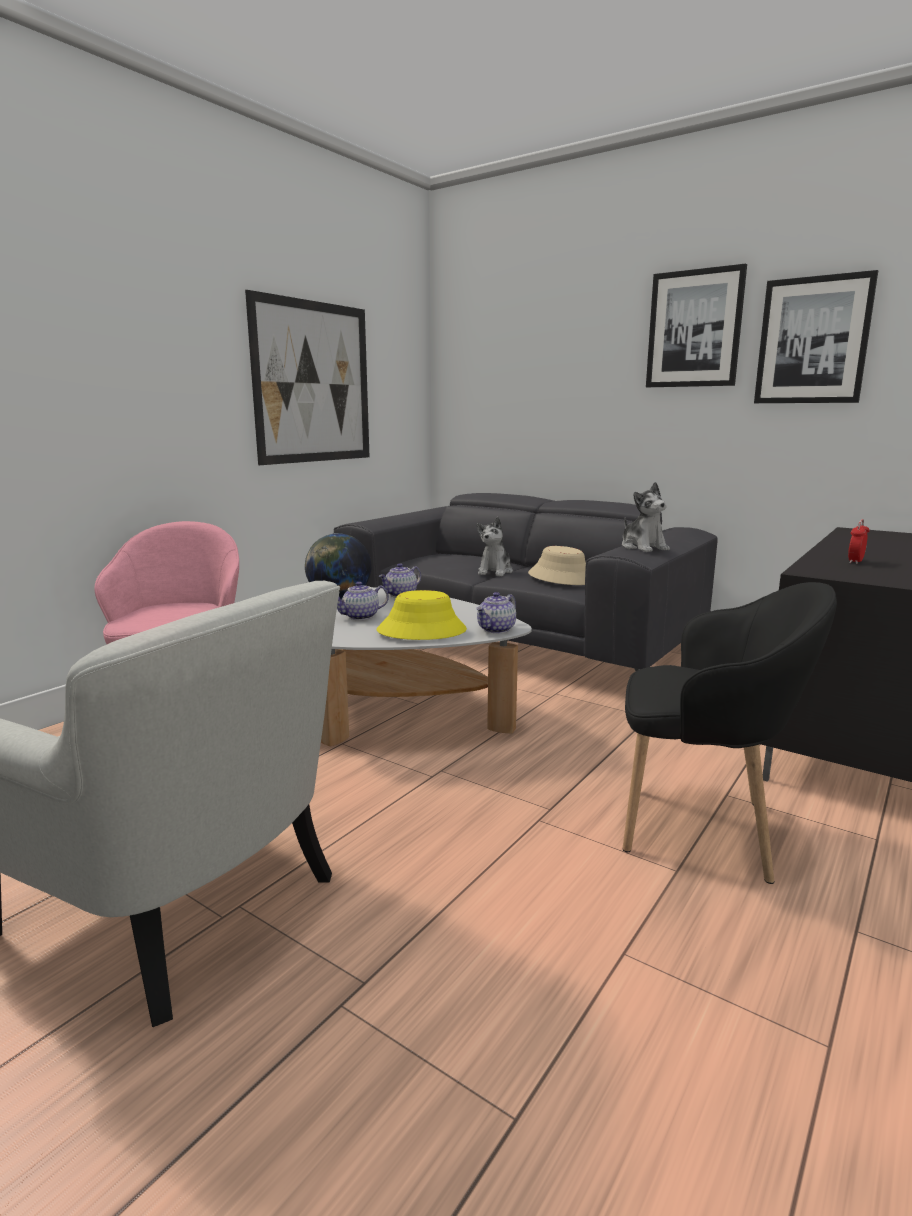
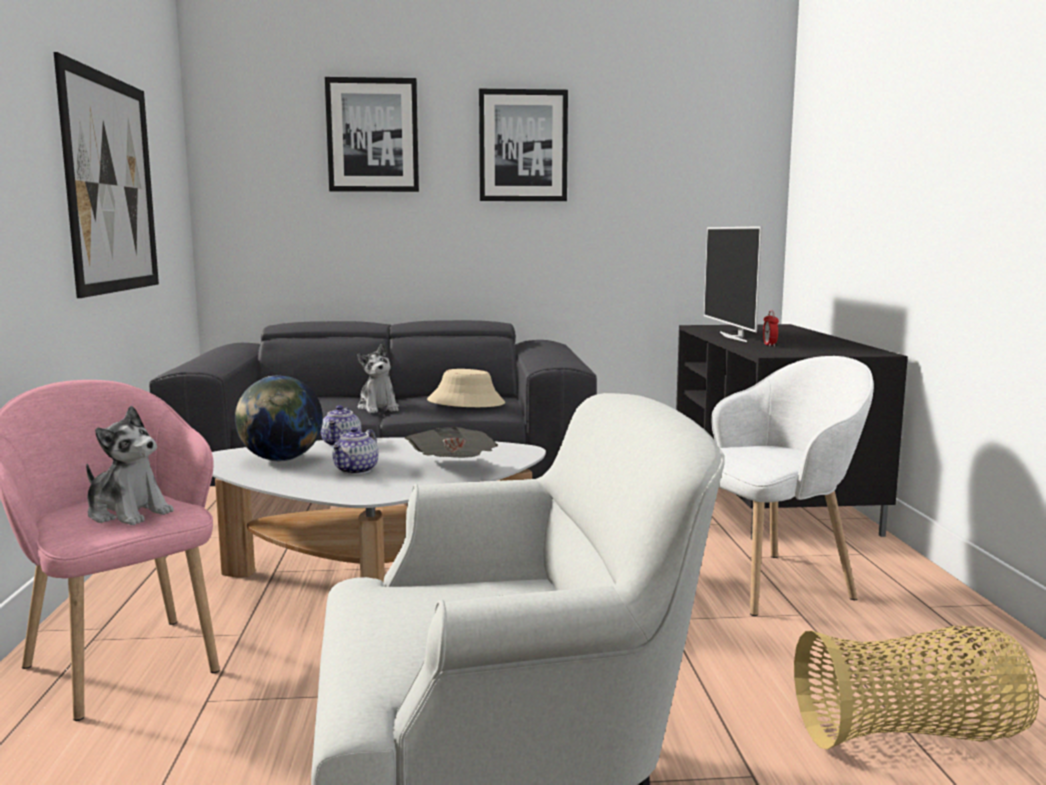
camera: 40 degrees left, 5 degrees down
yellow hat [377,590,467,640] -> newspaper [405,427,498,458]
teapot [476,592,516,633] -> none
plush toy [622,482,670,552] -> plush toy moved to [86,406,174,525]
black armchair [623,582,837,884] -> white armchair [711,356,874,616]
picture [754,270,878,403] -> picture moved to [325,77,419,192]
none -> television [704,226,762,342]
none -> basket [794,626,1039,750]

